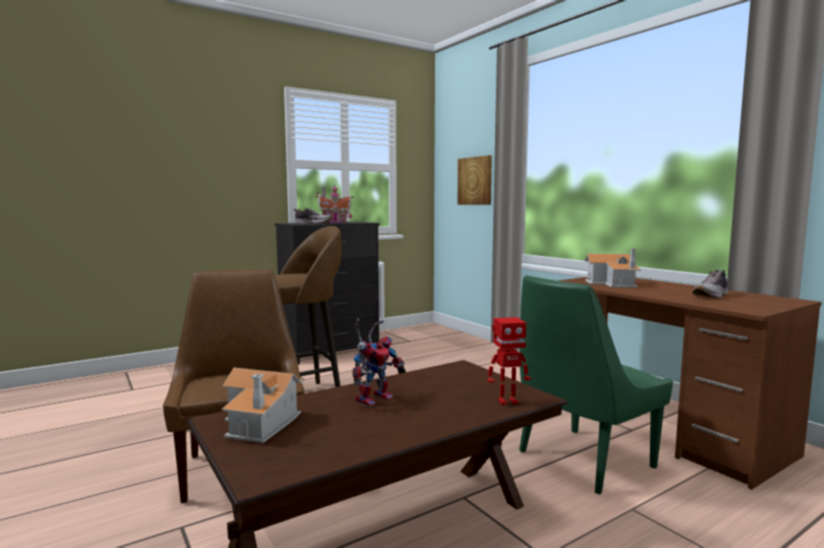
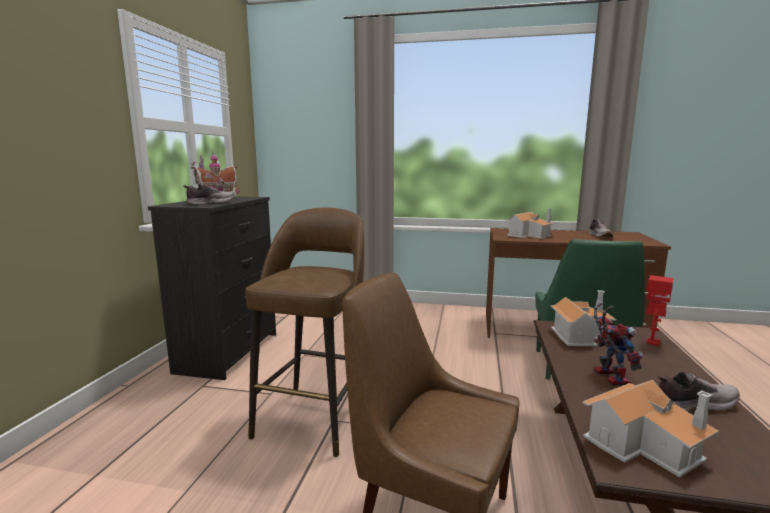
camera: 45 degrees left, 5 degrees up
picture [458,155,492,205] -> none
none -> toy house [551,290,616,346]
none -> shoe [658,372,740,411]

